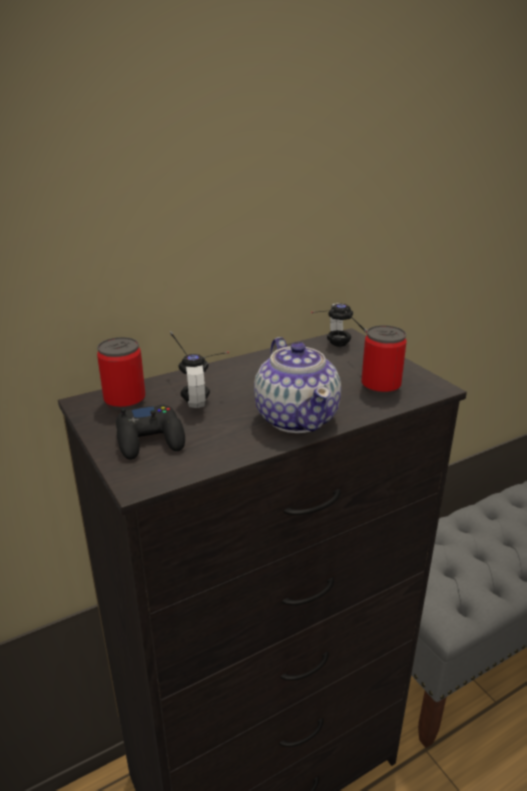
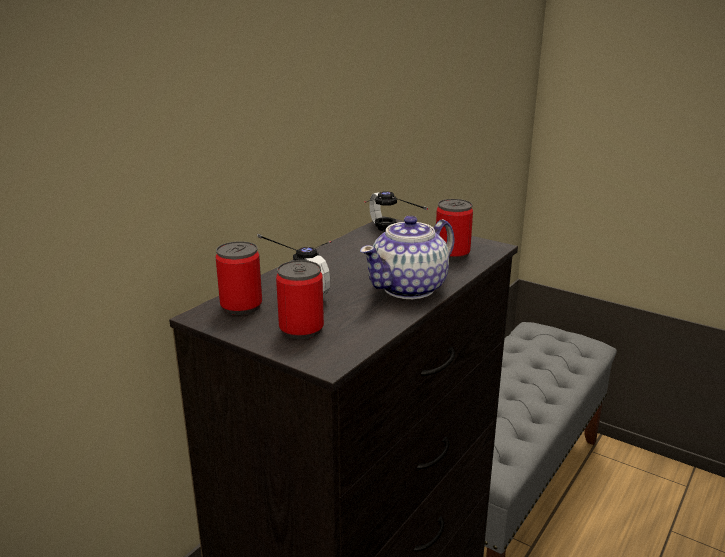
camera: 25 degrees left, 5 degrees down
black game controller [116,404,185,460] -> can [276,260,324,339]
teapot [254,337,341,433] -> teapot turned 90 degrees clockwise [360,215,454,299]

